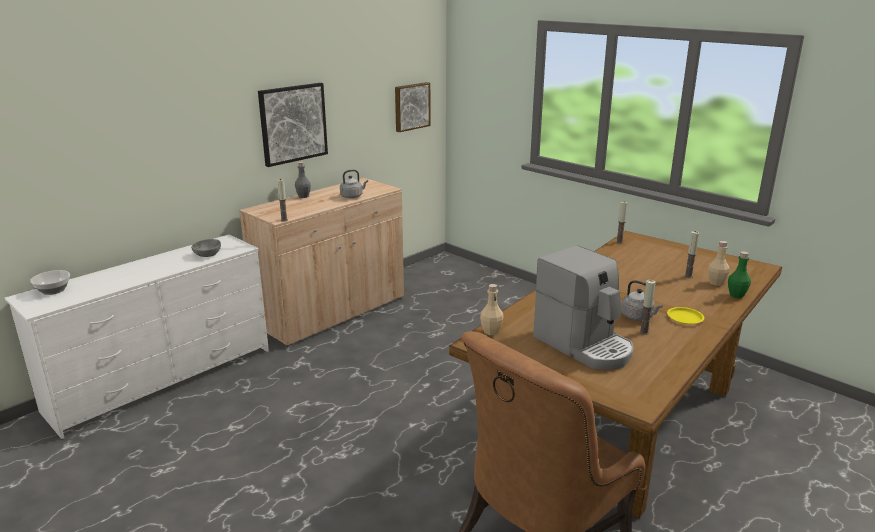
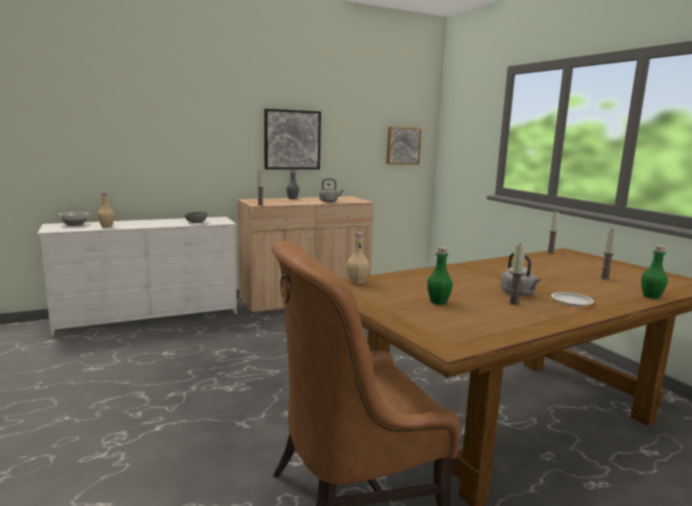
camera: 20 degrees right, 10 degrees down
coffee machine [533,245,634,370] -> green bottle [427,247,453,305]
yellow plate [667,307,704,324] -> white plate [551,292,594,306]
beige bottle [708,241,729,286] -> beige bottle moved to [98,192,114,227]

